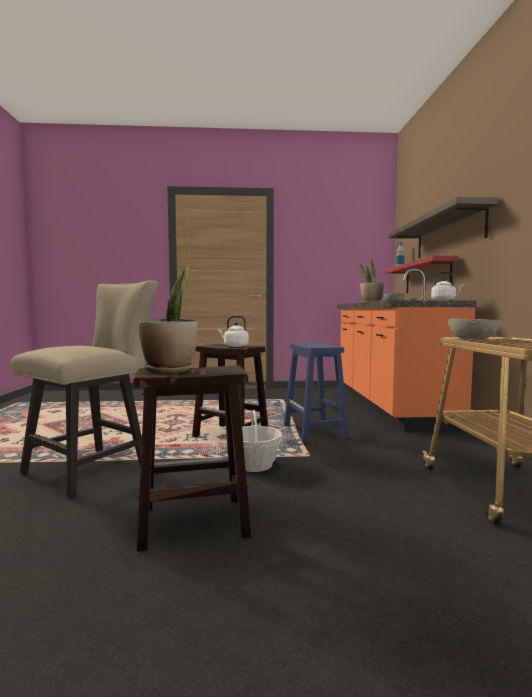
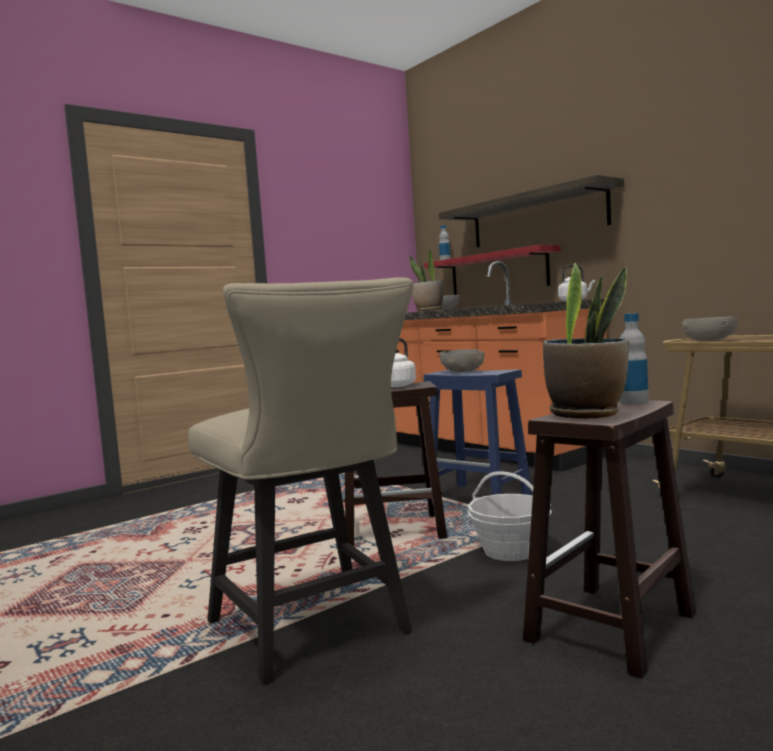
camera: 35 degrees left, 0 degrees up
beige chair [11,280,158,499] -> beige chair turned 150 degrees clockwise [188,277,413,685]
none -> grey bowl [439,349,485,373]
none -> bottle [620,313,649,405]

